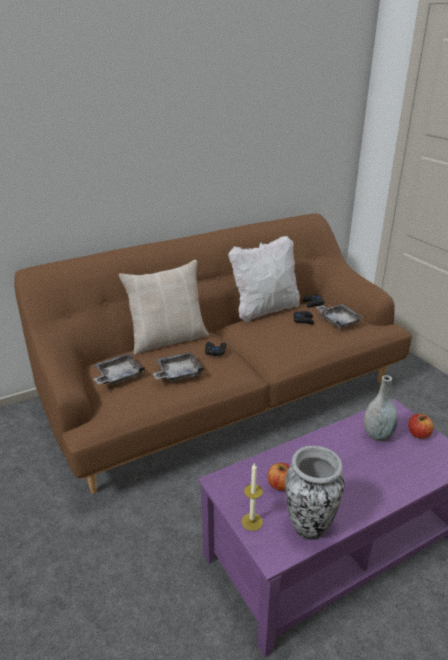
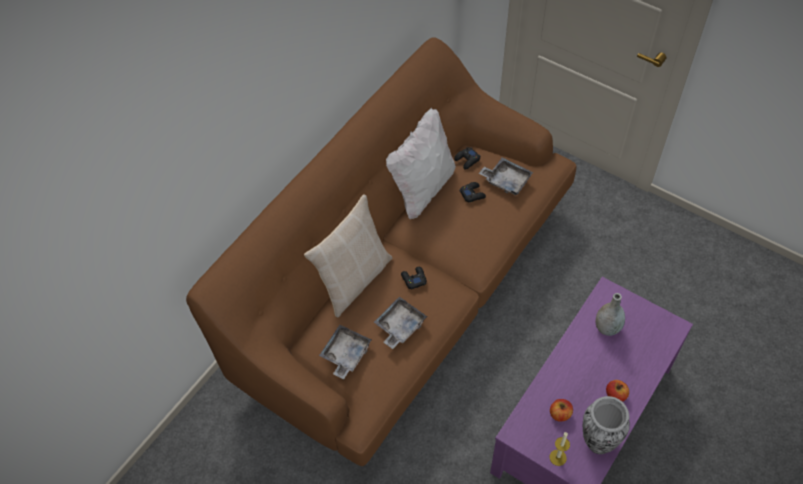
camera: 25 degrees left, 25 degrees up
apple [408,414,434,439] -> apple moved to [606,380,629,402]

